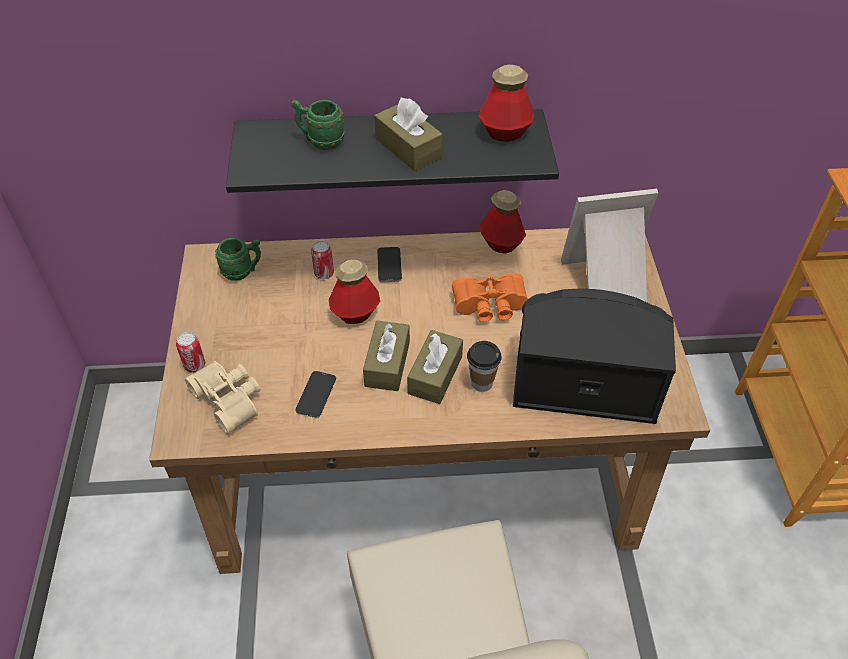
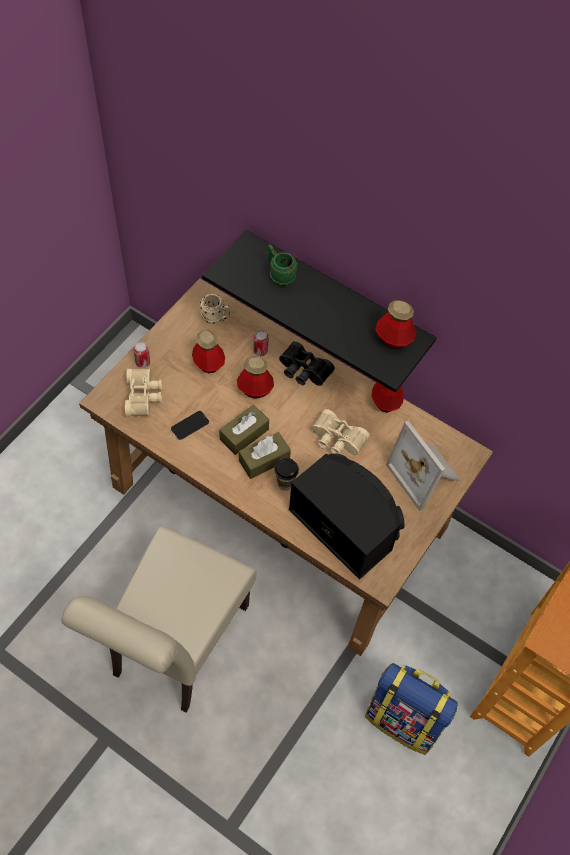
camera: 35 degrees right, 10 degrees up
green mug [215,238,261,281] -> beige mug [200,294,230,324]
brown tissue box [374,98,443,171] -> none
phone [377,247,402,282] -> black binoculars [279,341,335,386]
orange binoculars [452,273,528,322] -> beige binoculars [311,409,370,455]
picture frame [561,189,658,302] -> picture frame turned 150 degrees counterclockwise [385,421,460,511]
none -> bottle [192,330,225,373]
none -> backpack [365,663,458,755]

